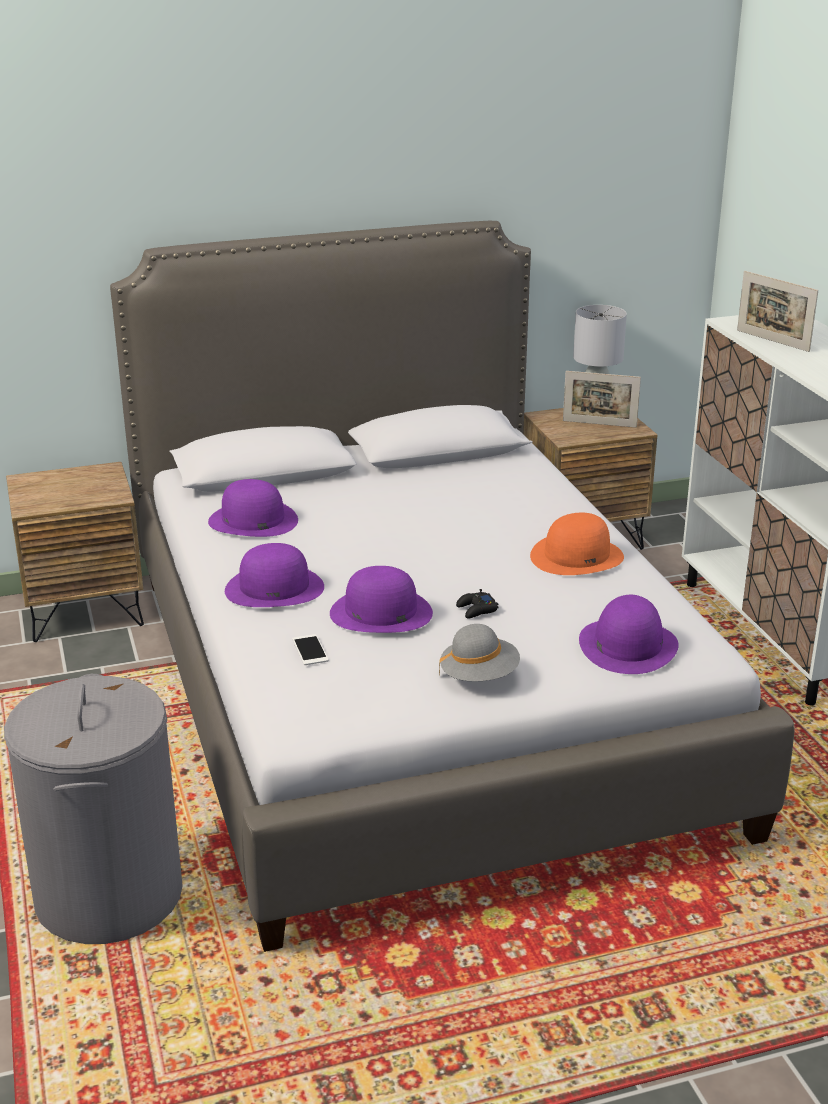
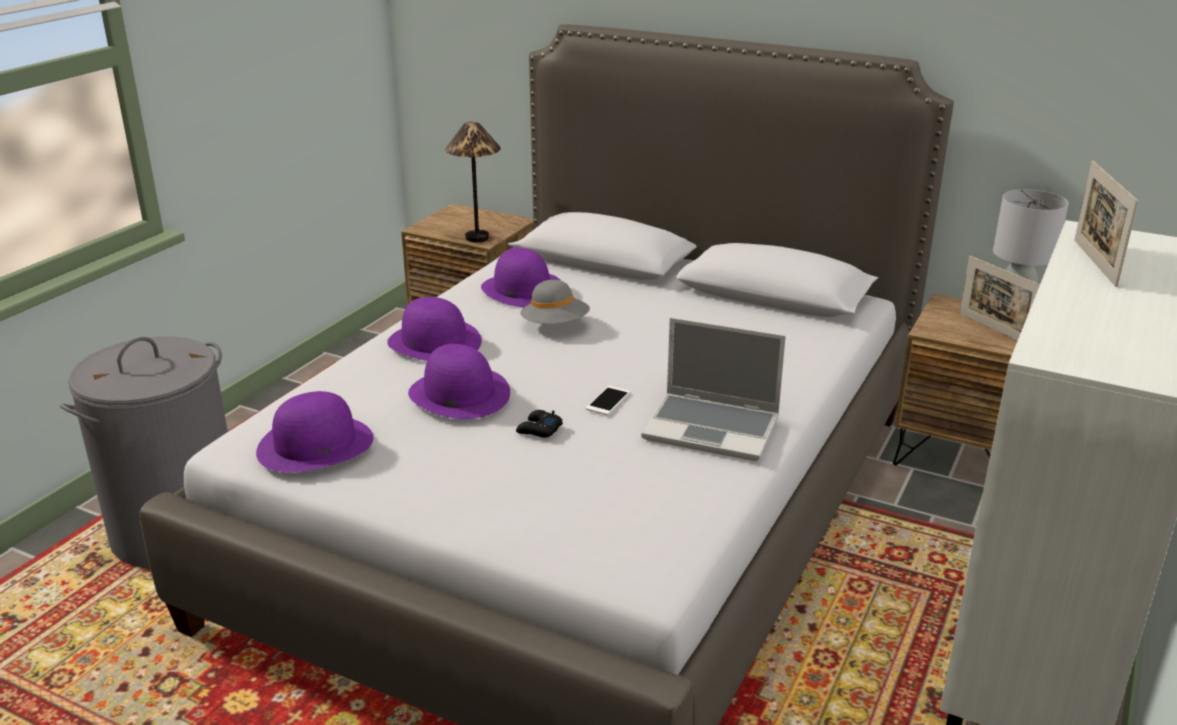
camera: 45 degrees right, 0 degrees up
phone [292,634,329,665] -> phone moved to [586,386,630,415]
grey hat [439,624,520,681] -> grey hat moved to [520,279,590,324]
orange hat [530,513,624,575] -> laptop [641,318,786,461]
purple hat [579,595,679,674] -> purple hat moved to [256,391,373,472]
none -> table lamp [445,122,501,242]

